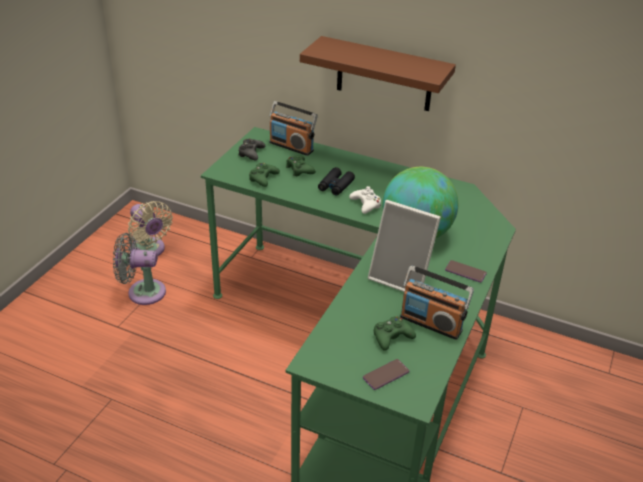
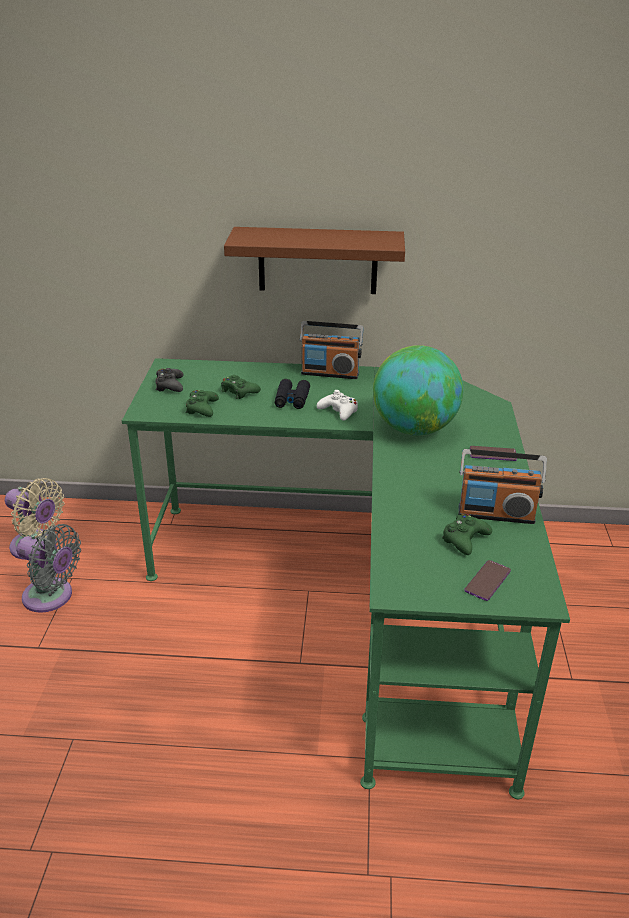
camera: 20 degrees left, 5 degrees down
grey fan [113,233,166,305] -> grey fan turned 135 degrees counterclockwise [16,524,81,613]
radio [269,101,318,156] -> radio moved to [300,321,364,379]
picture frame [368,200,441,292] -> none

